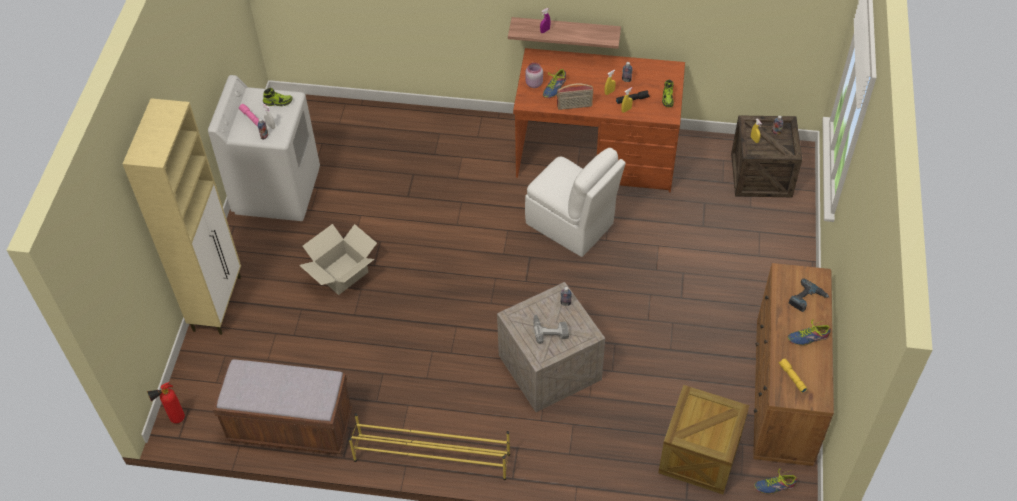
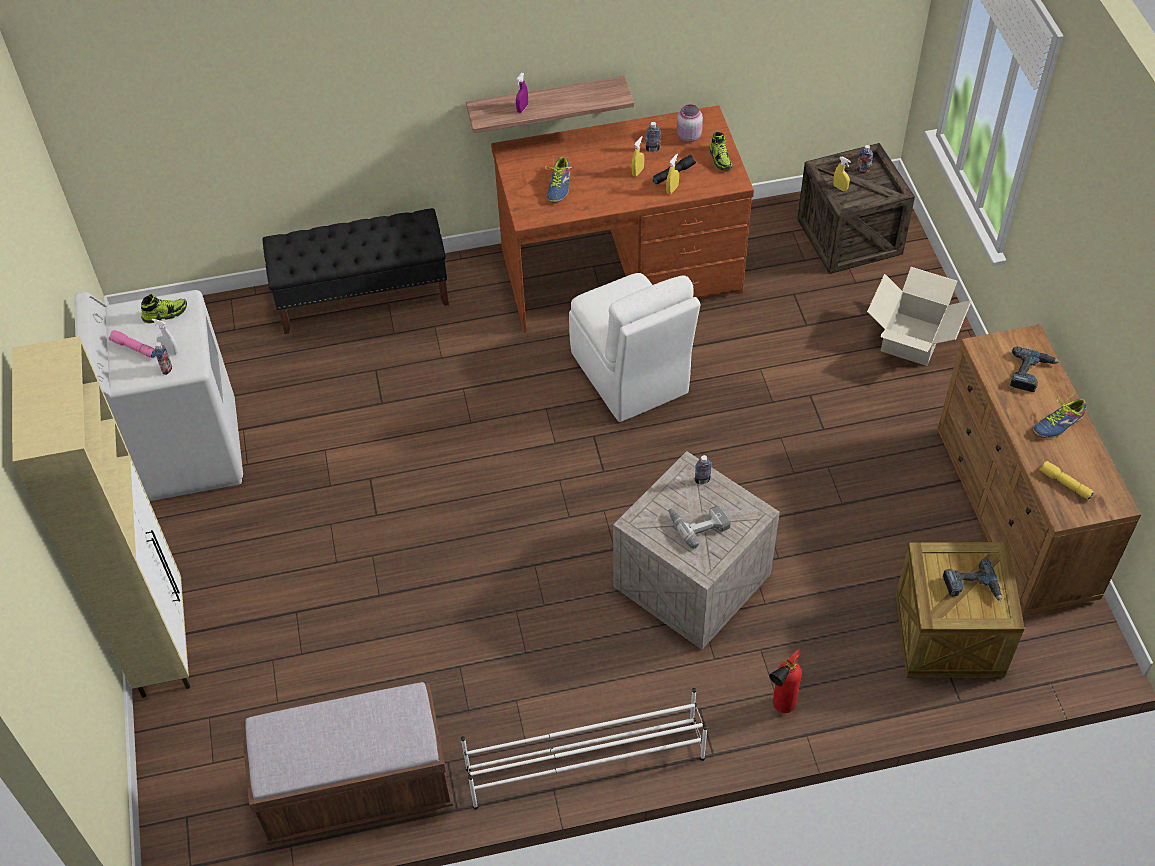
camera: 20 degrees left, 0 degrees up
fire extinguisher [147,382,185,424] -> fire extinguisher moved to [769,649,802,713]
cardboard box [299,224,377,295] -> cardboard box moved to [867,267,972,366]
yellow shoe rack [349,413,510,480] -> white shoe rack [461,688,708,810]
pink jar [525,63,543,88] -> pink jar moved to [677,104,703,142]
white chair [525,148,626,257] -> white chair turned 45 degrees clockwise [569,273,700,422]
radio [557,84,593,110] -> none
shoe [754,469,797,494] -> none
none -> black bench [262,208,449,334]
none -> power drill [943,558,1002,601]

